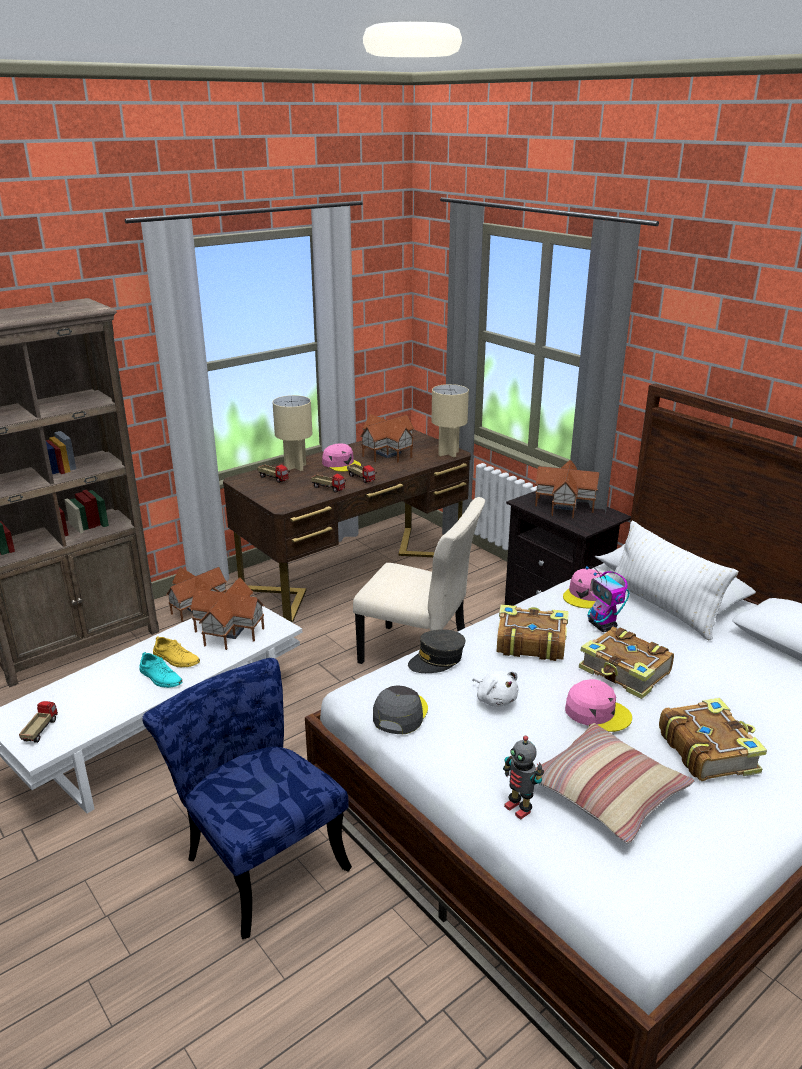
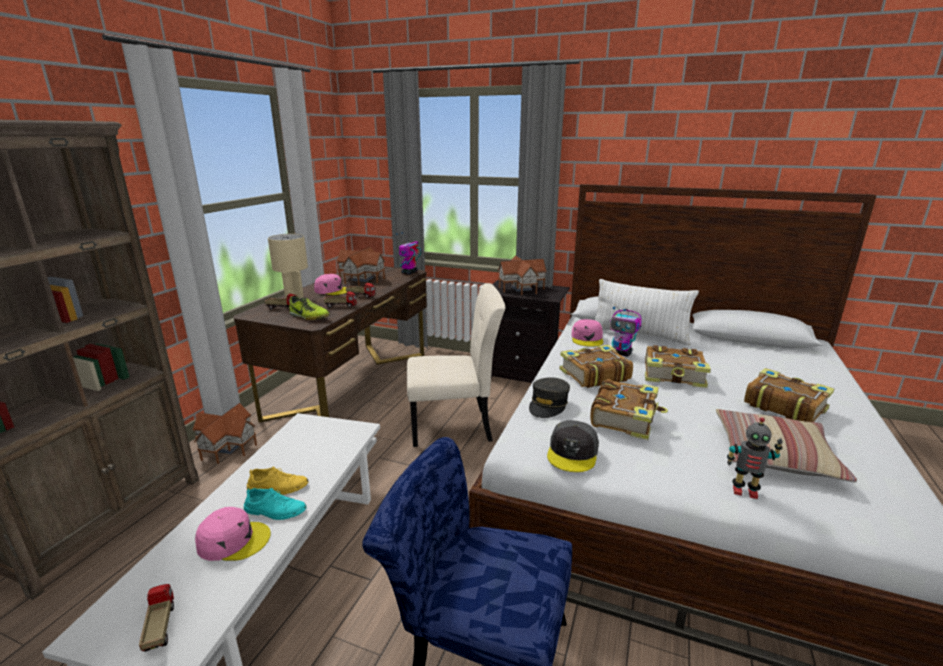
camera: 30 degrees left, 5 degrees down
toy house [189,577,264,650] -> none
grey cap [373,685,428,735] -> grey cap turned 150 degrees counterclockwise [547,420,599,472]
beige table lamp [432,384,469,458] -> toy robot [396,232,421,275]
white plush toy [472,671,518,707] -> book [590,379,668,440]
pink cap [565,679,632,732] -> pink cap moved to [195,507,271,561]
none -> shoe [289,295,330,320]

